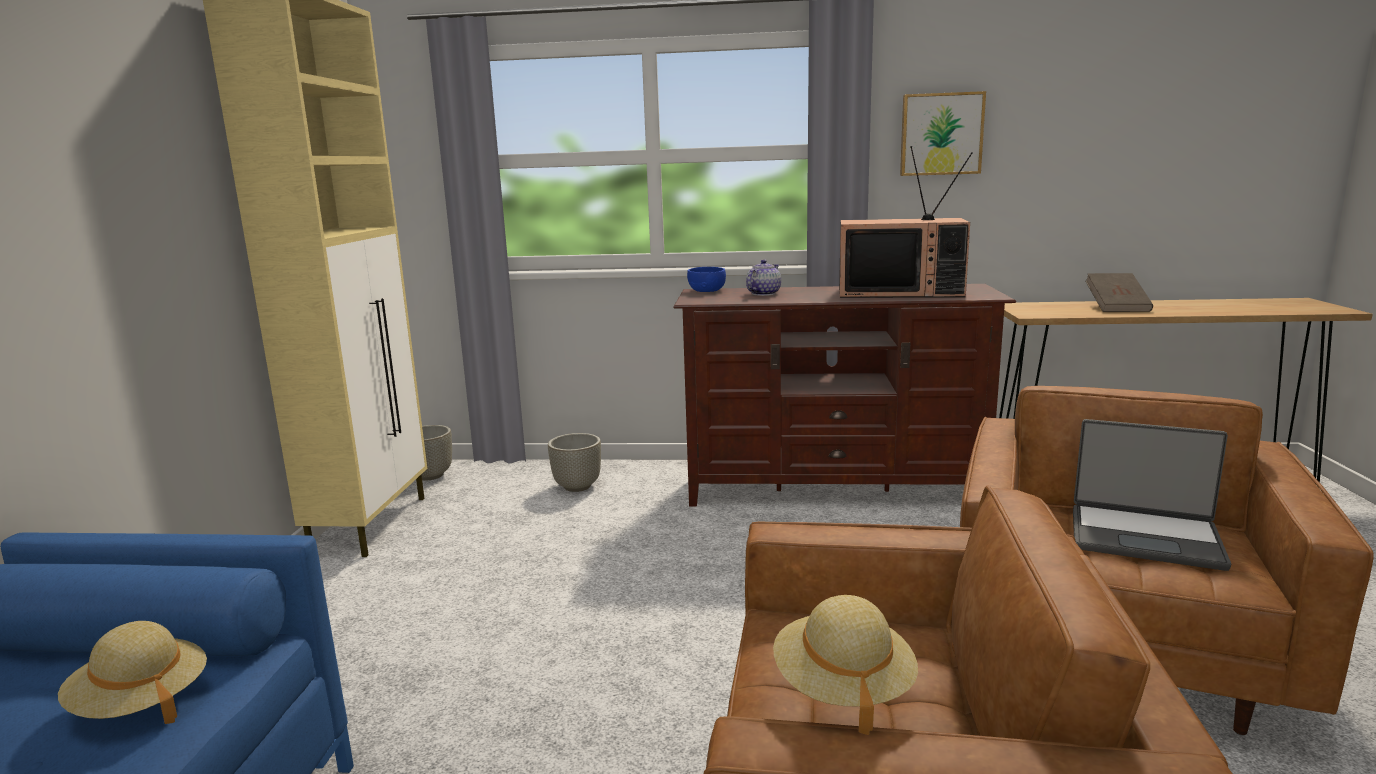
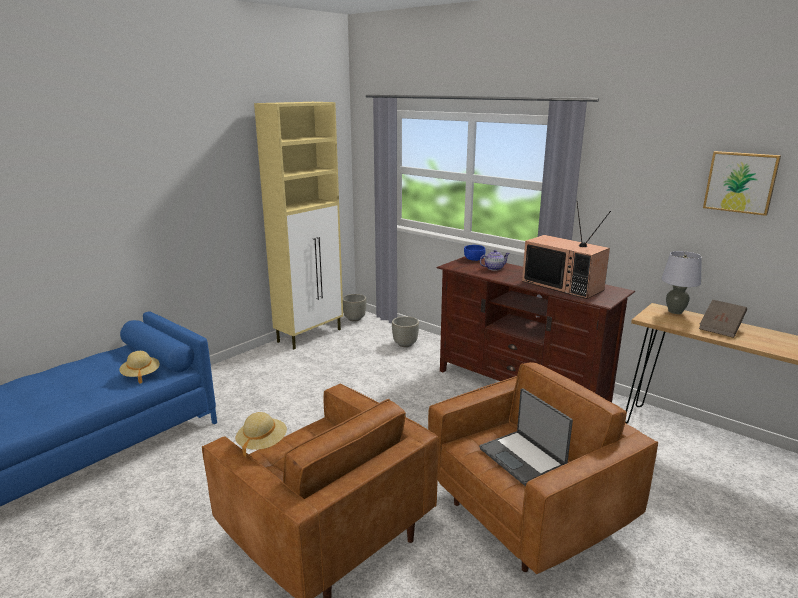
camera: 35 degrees right, 5 degrees up
picture [900,91,986,176] -> picture moved to [703,151,781,216]
none -> grey table lamp [661,251,702,314]

